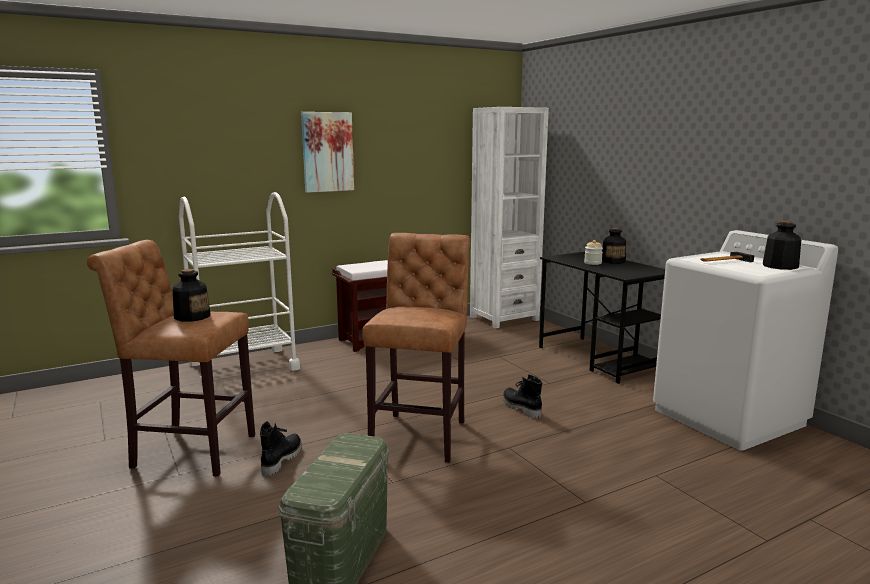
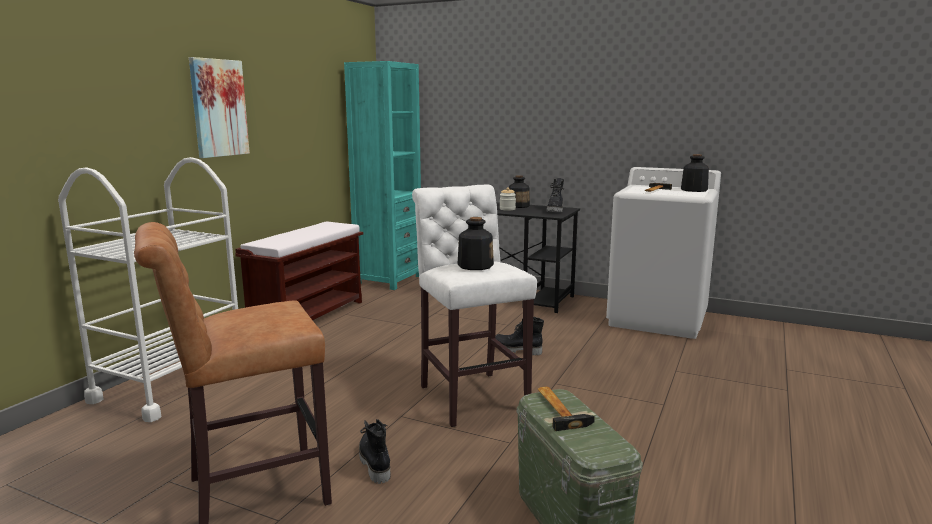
camera: 35 degrees left, 0 degrees up
bottle [173,269,210,322] -> bottle moved to [457,217,494,270]
brown stool [362,233,470,463] -> white stool [412,185,537,427]
white bookcase [470,107,549,329] -> turquoise bookcase [344,61,421,290]
none -> hammer [538,387,595,431]
none -> black boot [547,178,564,212]

